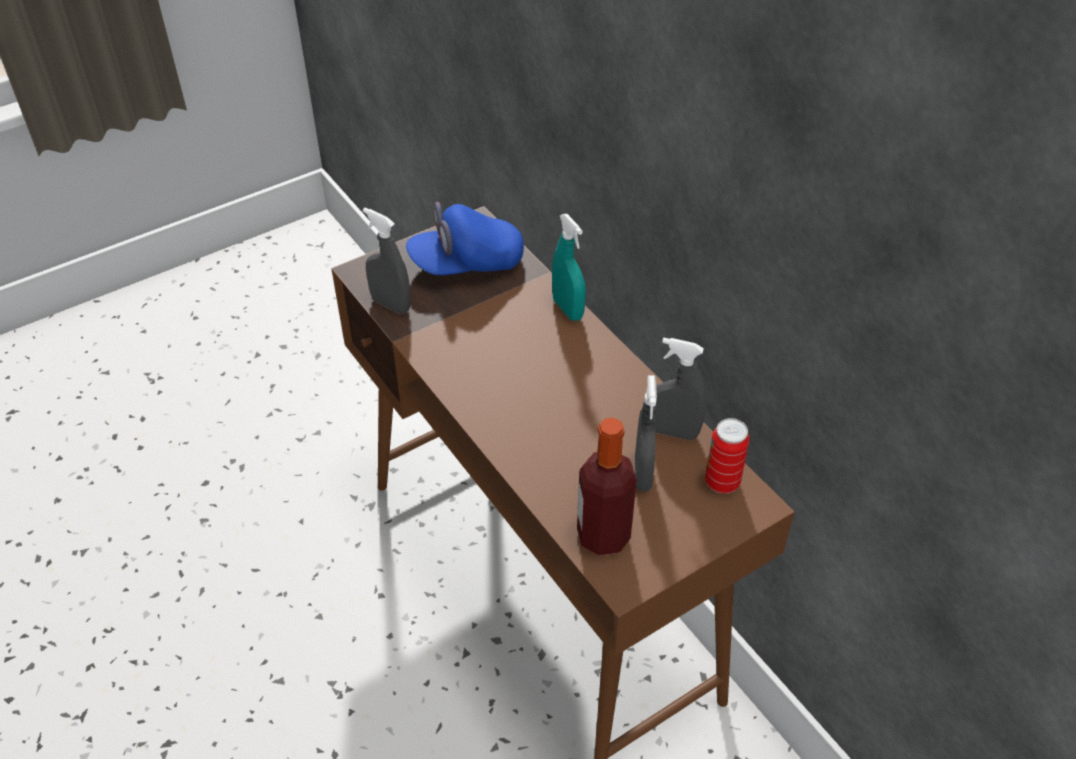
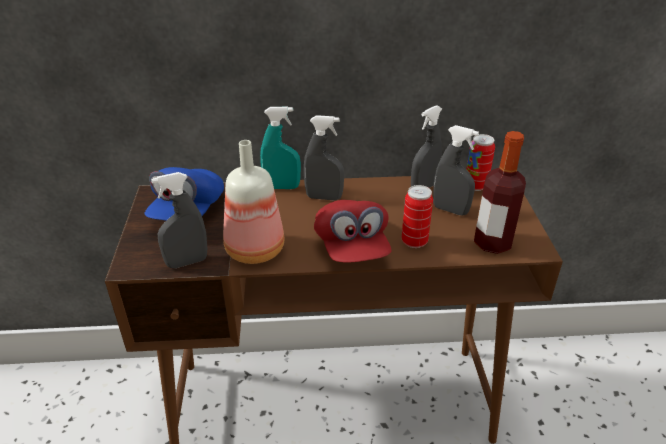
camera: 60 degrees left, 10 degrees down
none -> bottle [223,140,284,264]
none -> grey spray bottle [304,115,344,201]
none -> red cap [314,200,391,262]
none -> can [402,185,433,248]

